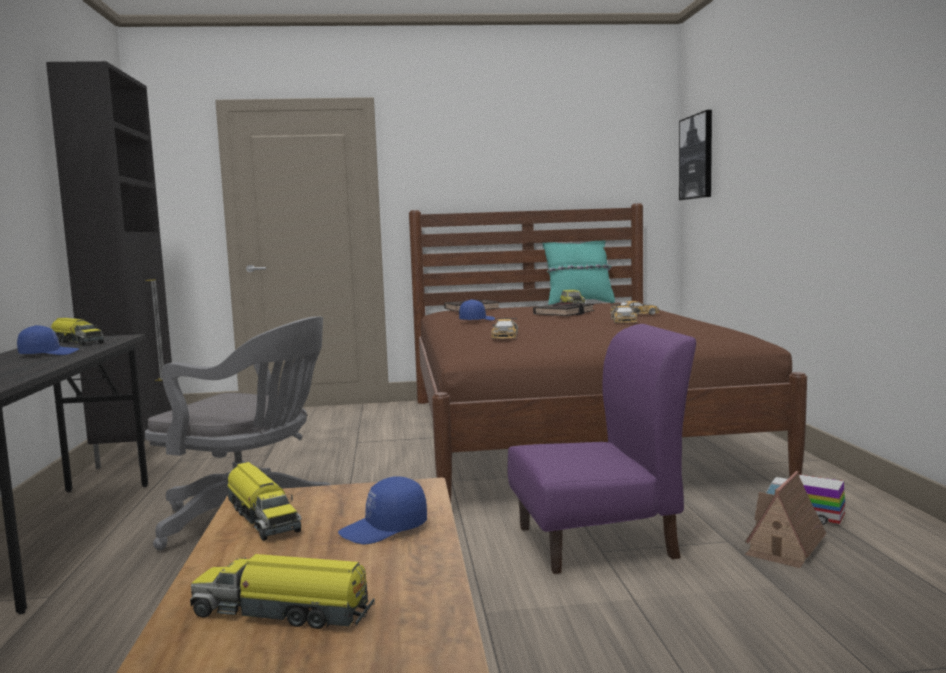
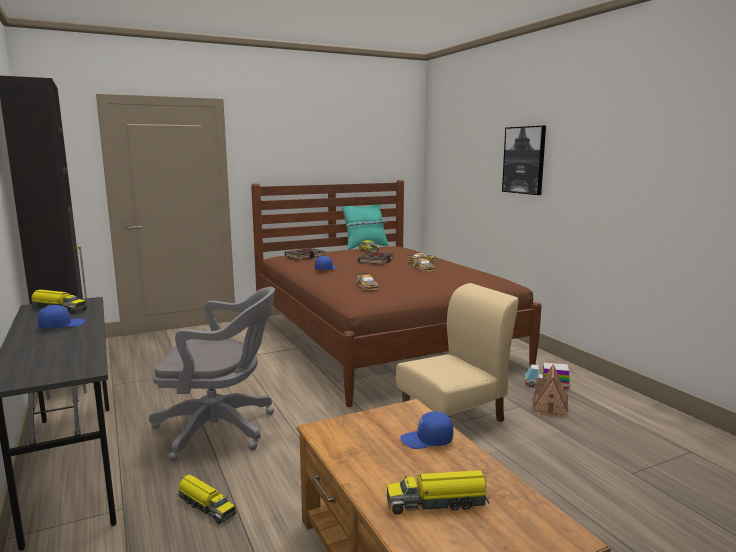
camera: 20 degrees left, 5 degrees up
toy truck [227,462,302,541] -> toy truck moved to [178,474,237,524]
blue cap [338,476,427,545] -> blue cap turned 45 degrees clockwise [400,411,453,449]
purple chair [507,324,696,574] -> beige chair [396,283,518,422]
picture [679,110,712,200] -> picture moved to [502,126,546,195]

